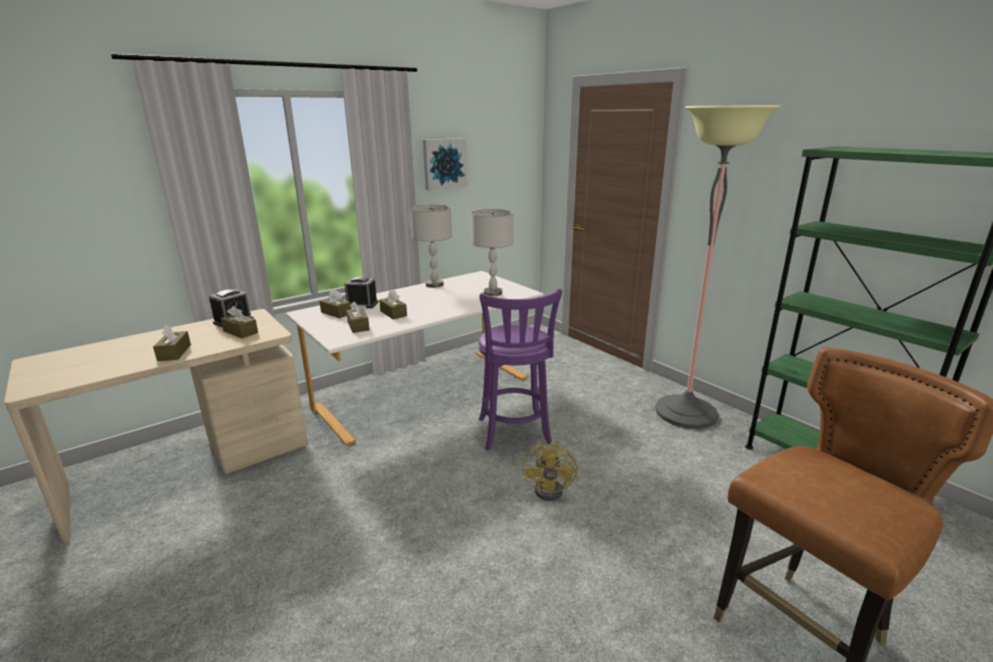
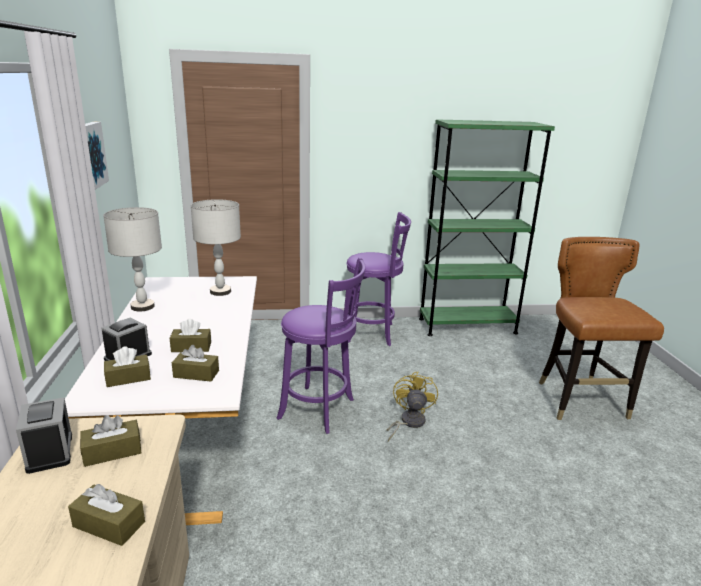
camera: 60 degrees left, 0 degrees up
yellow fan [523,441,578,501] -> yellow fan turned 120 degrees counterclockwise [387,372,438,442]
floor lamp [655,105,780,429] -> purple stool [347,212,411,346]

